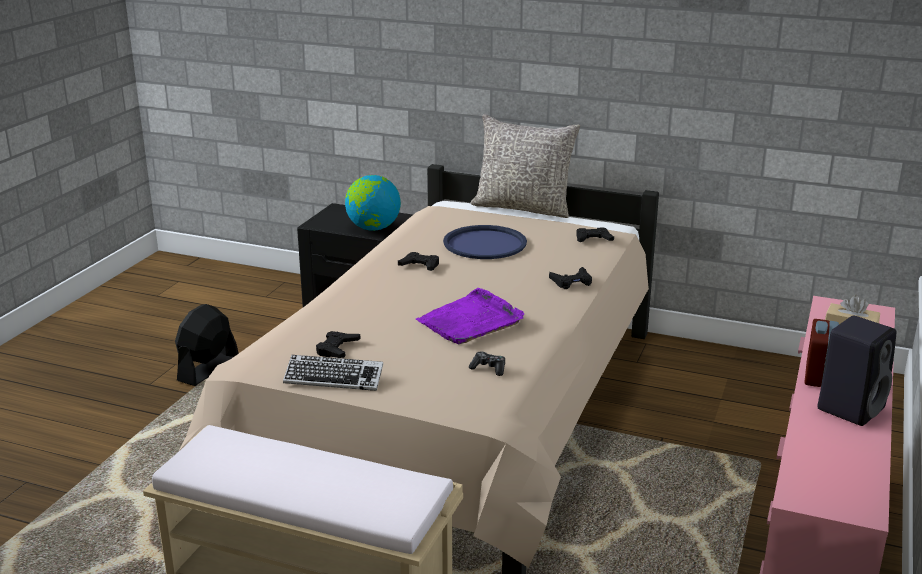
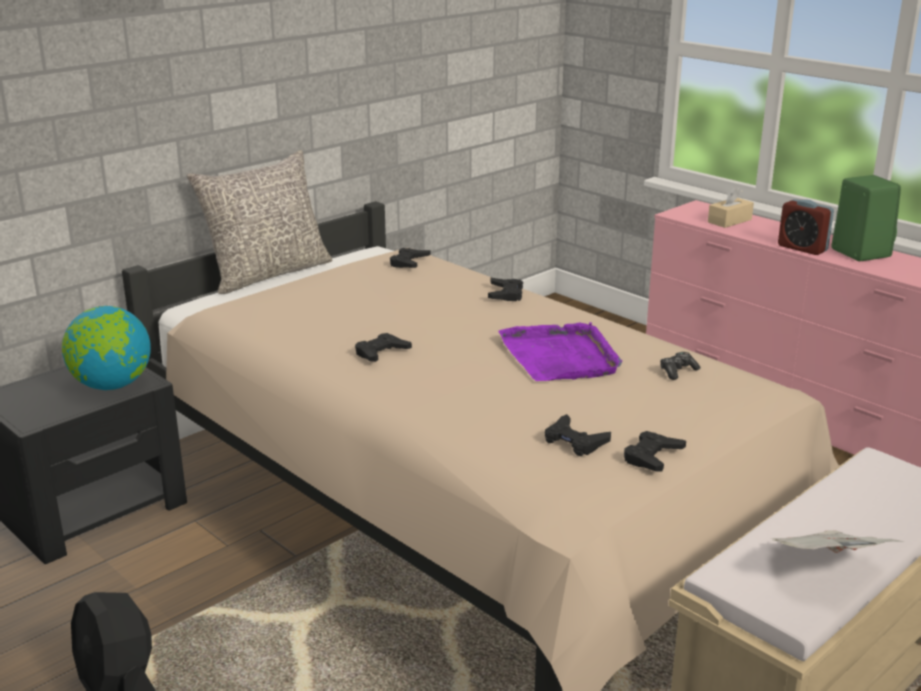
camera: 65 degrees left, 0 degrees up
keyboard [283,355,383,391] -> black game controller [624,431,686,471]
blue tray [443,225,527,259] -> none
black speaker [817,316,896,426] -> green speaker [832,175,901,261]
none -> newspaper [771,530,903,553]

